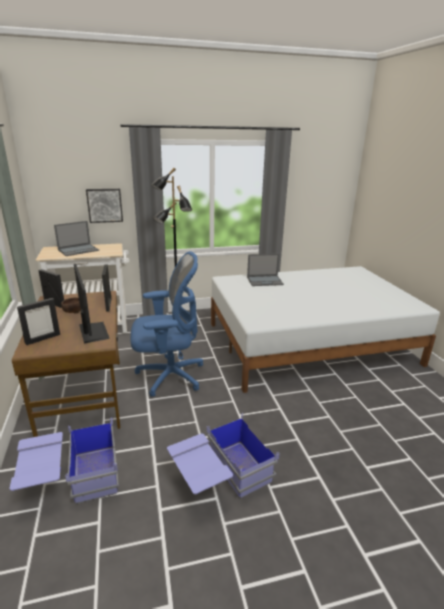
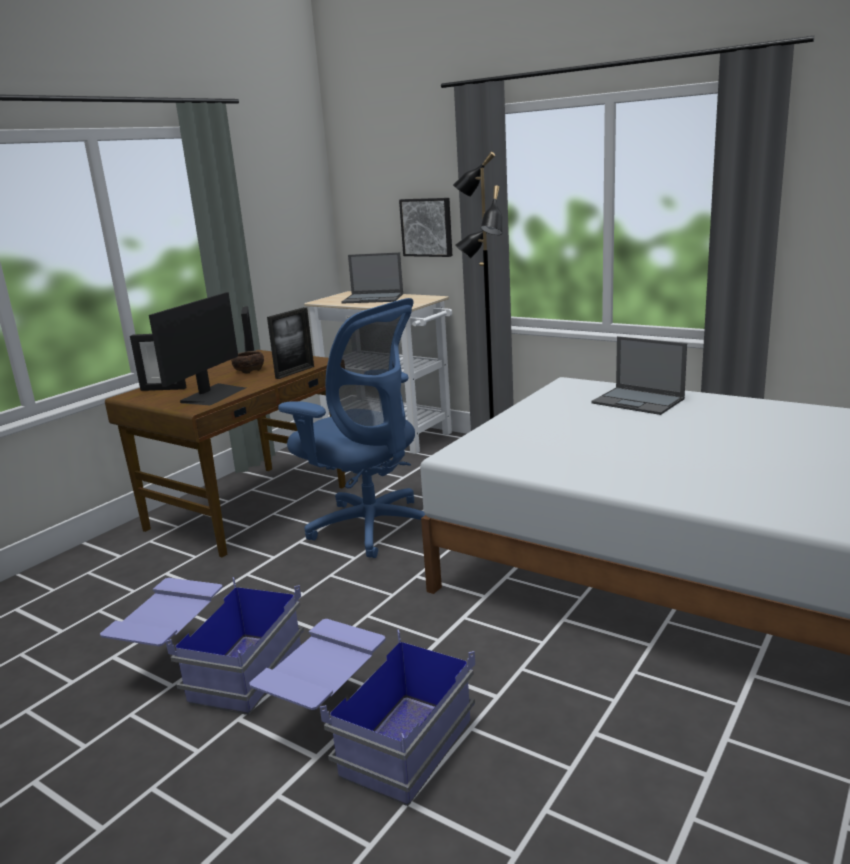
camera: 50 degrees right, 5 degrees down
blue storage box [9,418,119,504] -> blue storage box moved to [249,619,475,806]

